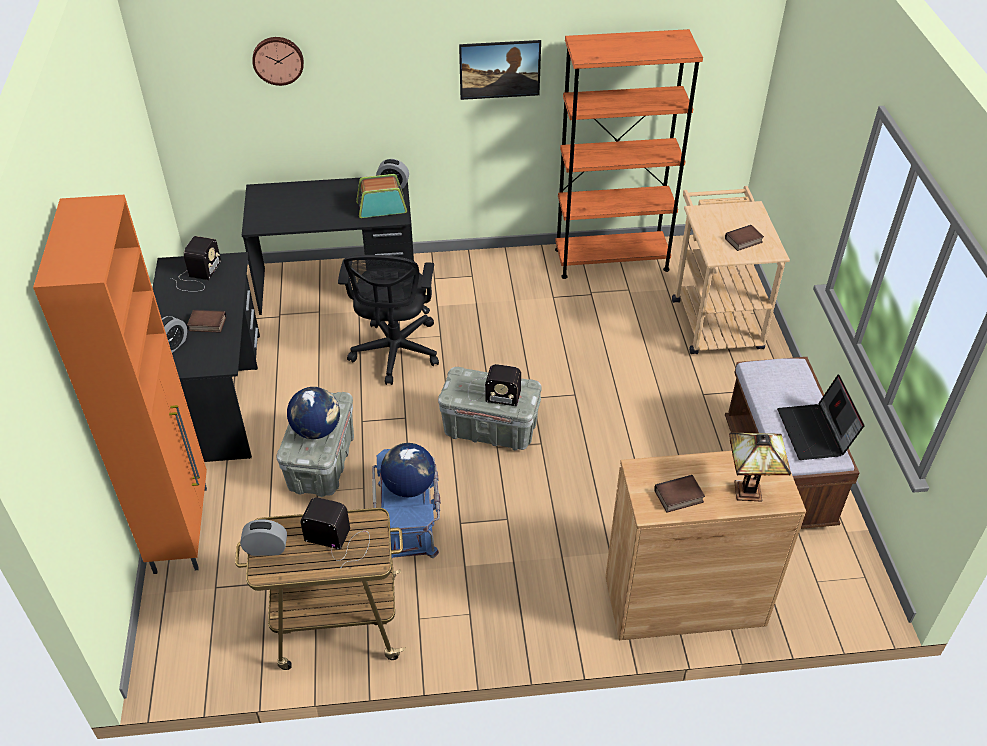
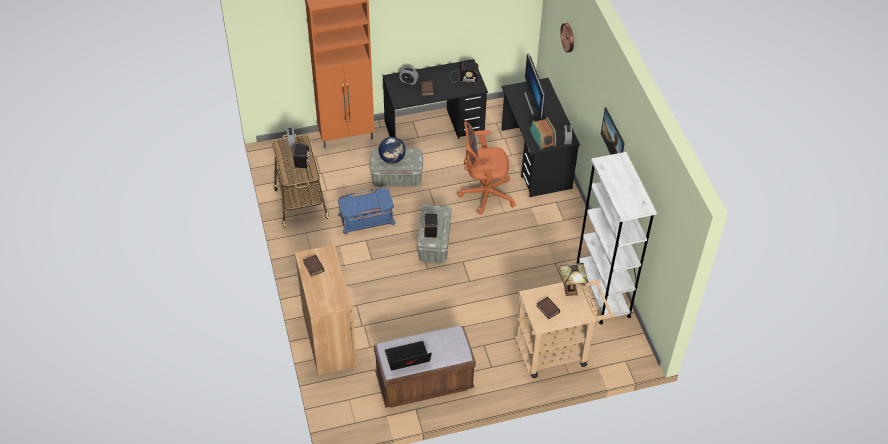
camera: 80 degrees right, 5 degrees up
black office chair [338,255,439,385] -> orange office chair [457,122,516,215]
globe [381,443,435,497] -> none
orange bookcase [555,29,703,279] -> white bookcase [577,152,657,325]
table lamp [729,433,791,502] -> table lamp moved to [559,263,588,296]
none -> monitor [524,53,545,118]

